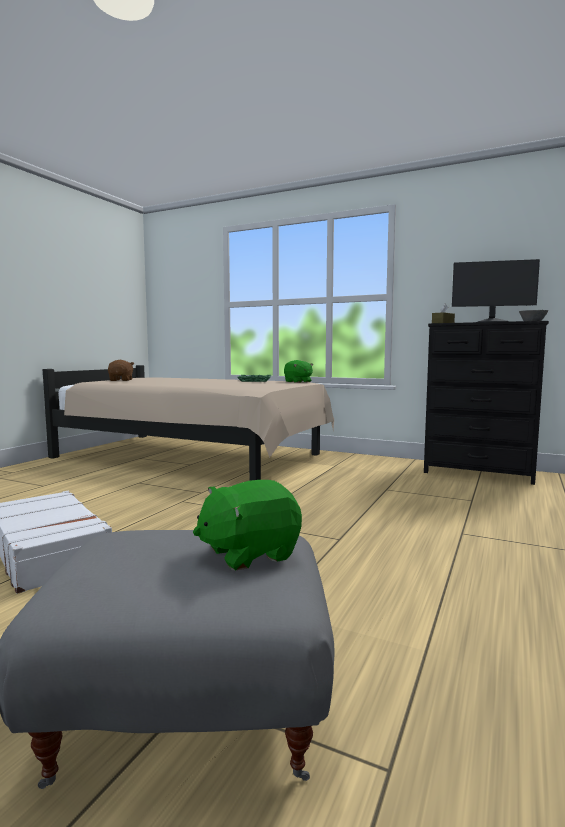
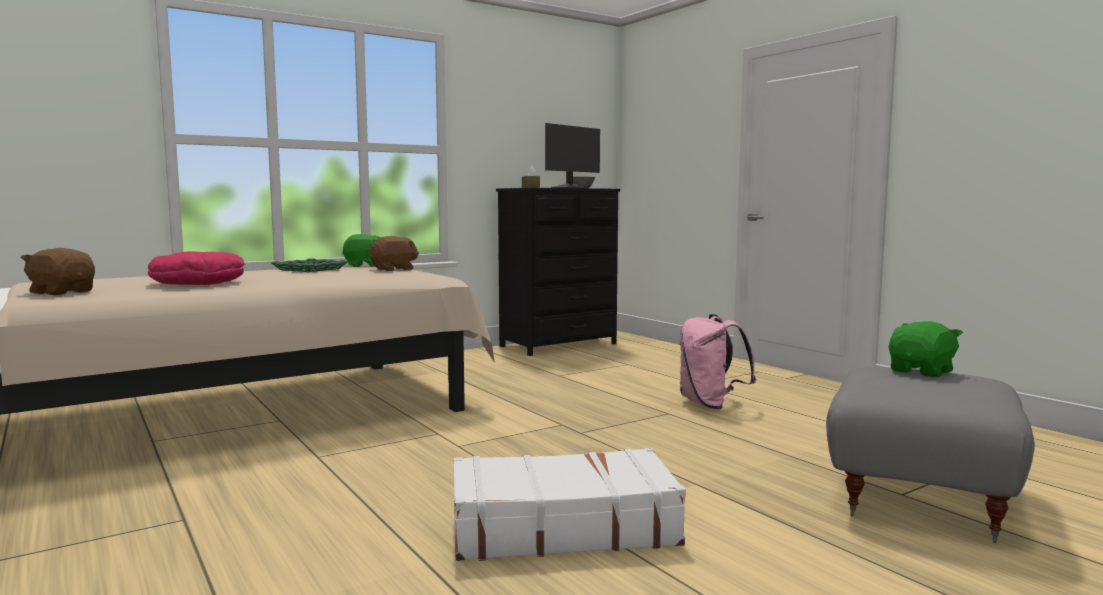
camera: 60 degrees left, 0 degrees up
green plush toy [193,480,302,570] -> green plush toy turned 135 degrees counterclockwise [889,321,963,377]
none -> pink pillow [148,251,245,285]
none -> brown plush toy [369,236,419,271]
none -> pink backpack [679,314,756,409]

